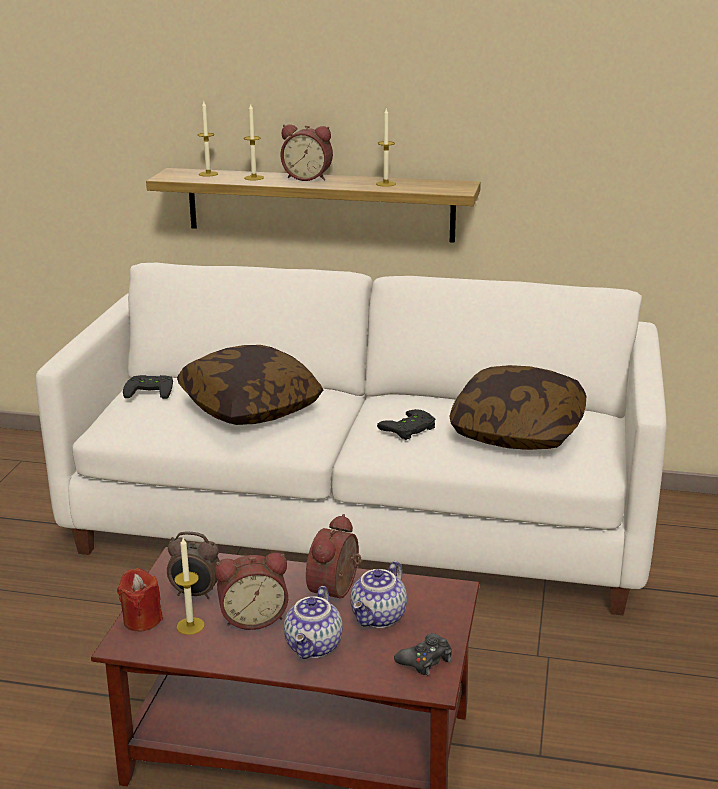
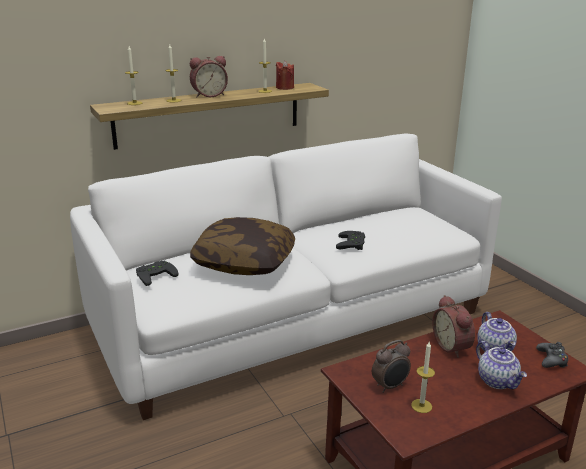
camera: 40 degrees left, 0 degrees up
red candle [117,568,163,631] -> red candle moved to [276,60,294,90]
alarm clock [215,553,288,630] -> none
pillow [450,365,586,450] -> none

